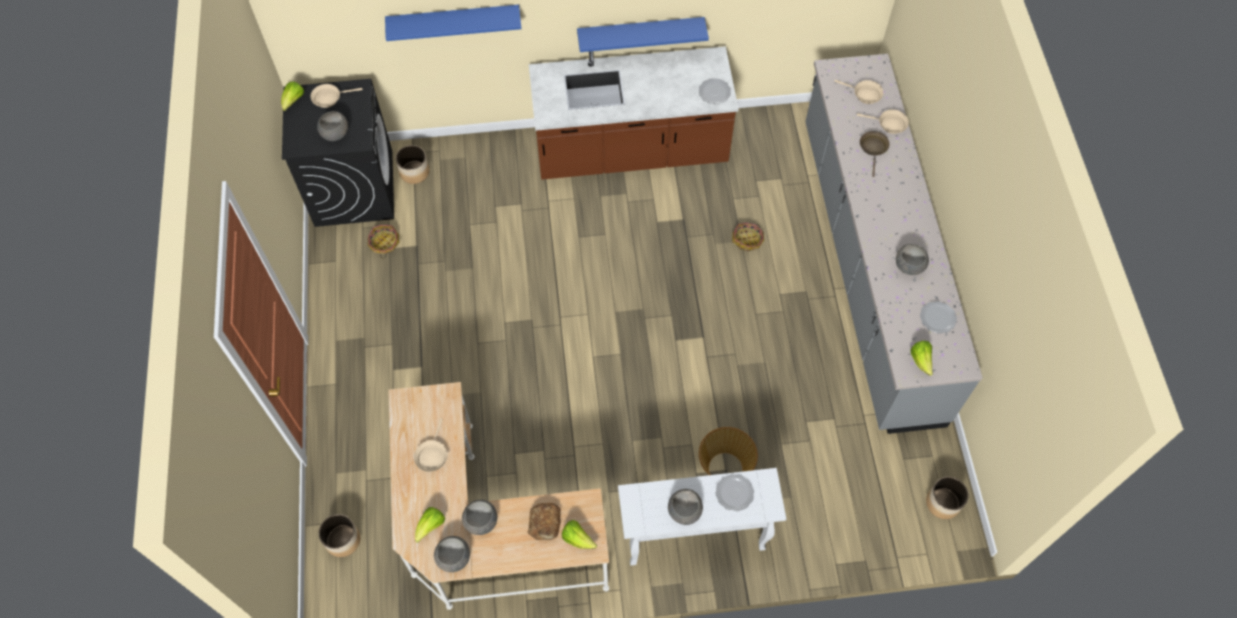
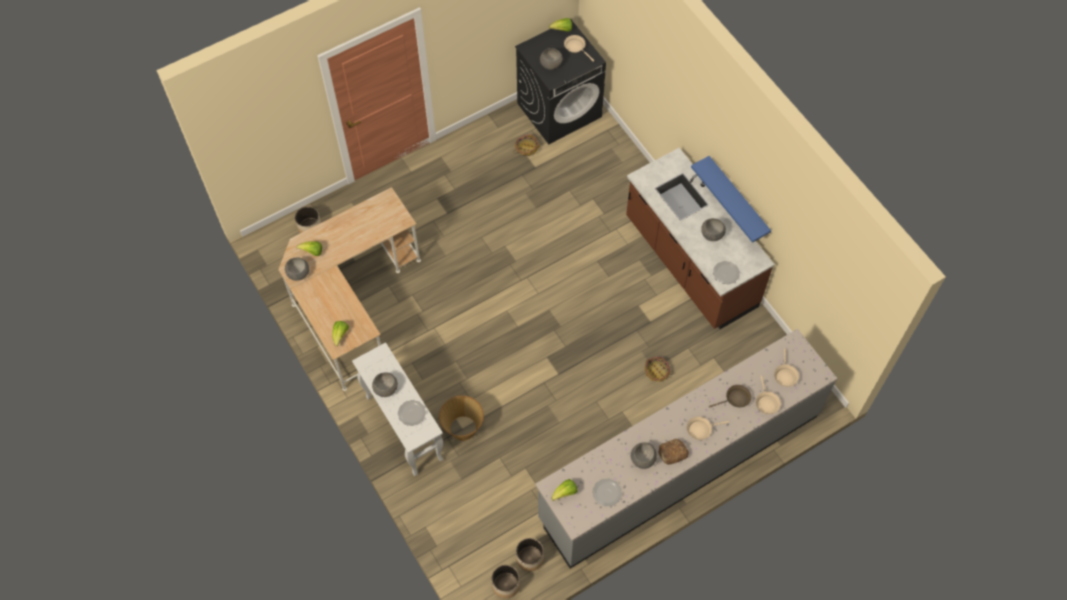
camera: 65 degrees right, 0 degrees up
blue shelf [385,5,521,41] -> none
planter [396,145,429,184] -> planter moved to [516,538,544,571]
beige frying pan [414,419,448,472] -> beige frying pan moved to [686,417,729,440]
grey bowl [462,500,497,535] -> grey bowl moved to [701,218,726,241]
bread [528,503,561,540] -> bread moved to [658,439,689,465]

